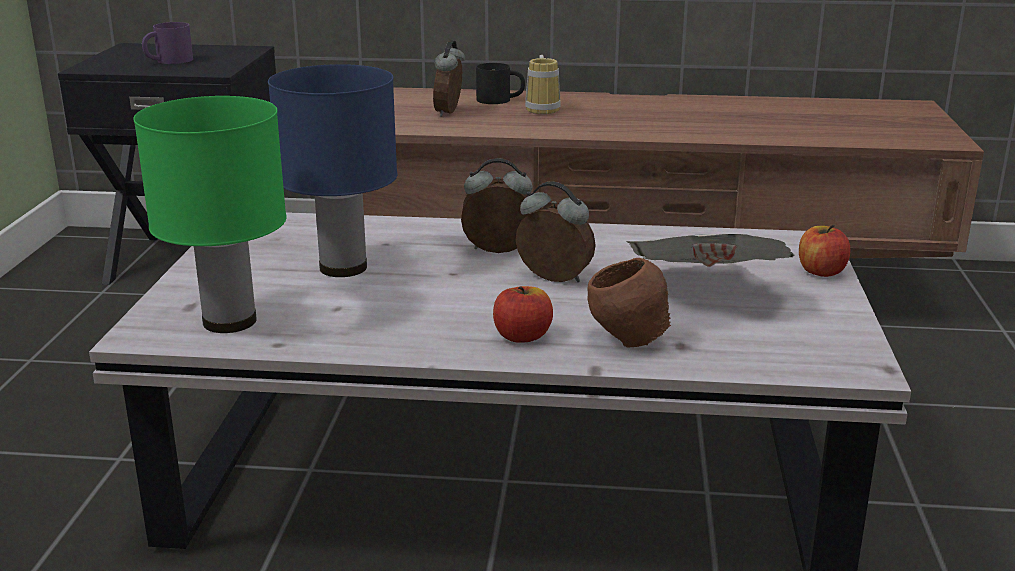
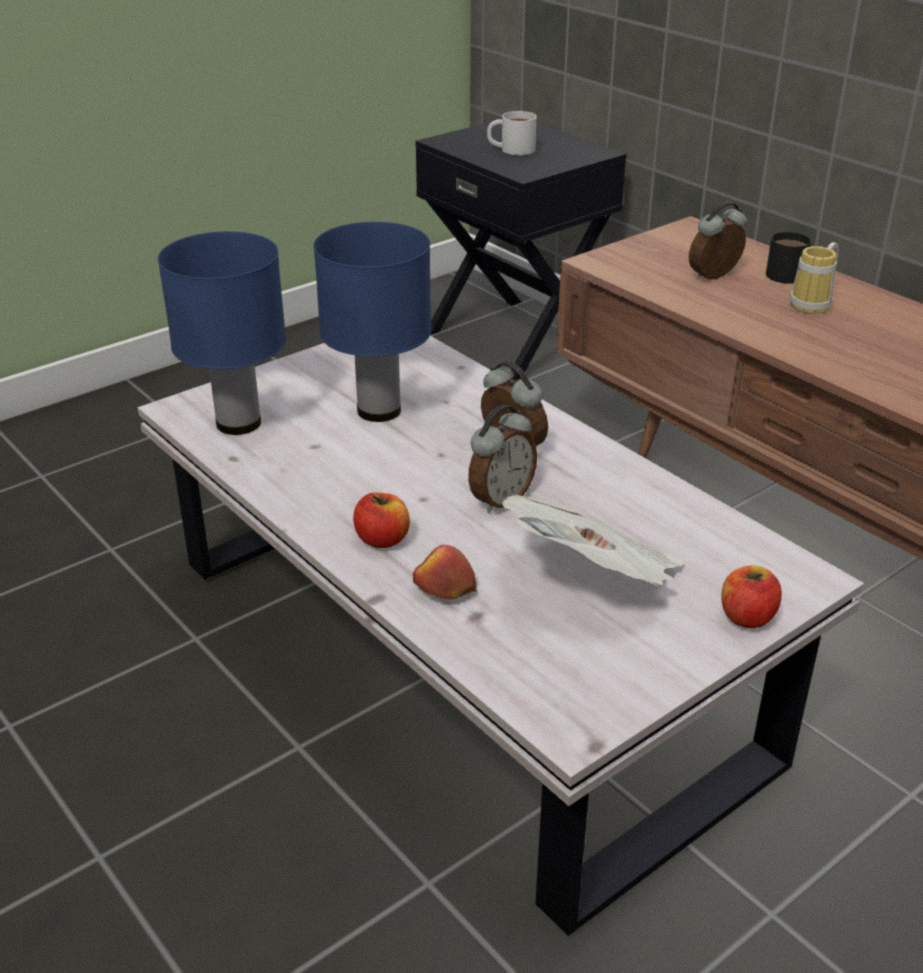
camera: 45 degrees right, 10 degrees up
green table lamp [134,96,287,333] -> blue table lamp [158,231,286,435]
purple mug [142,22,193,64] -> white mug [487,111,536,155]
alarm clock [516,181,596,282] -> alarm clock turned 60 degrees clockwise [468,405,537,513]
brown bowl [587,258,671,348] -> apple [413,545,477,599]

